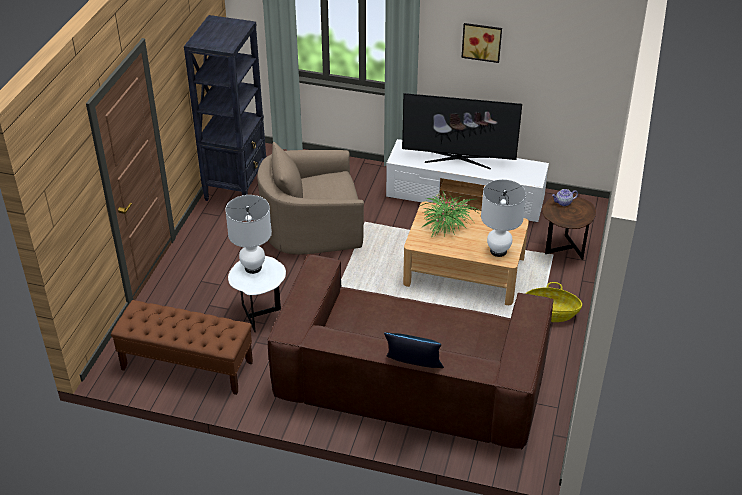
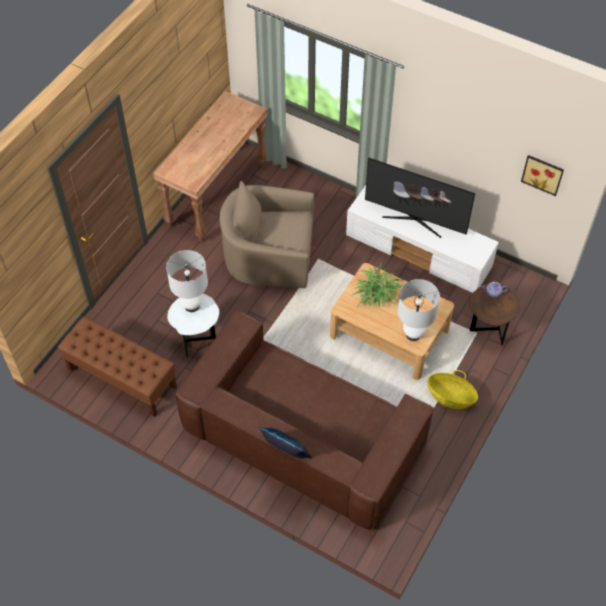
camera: 15 degrees right, 15 degrees up
black bookcase [184,15,267,201] -> brown console table [153,91,268,243]
picture [462,23,502,63] -> picture moved to [521,155,564,196]

